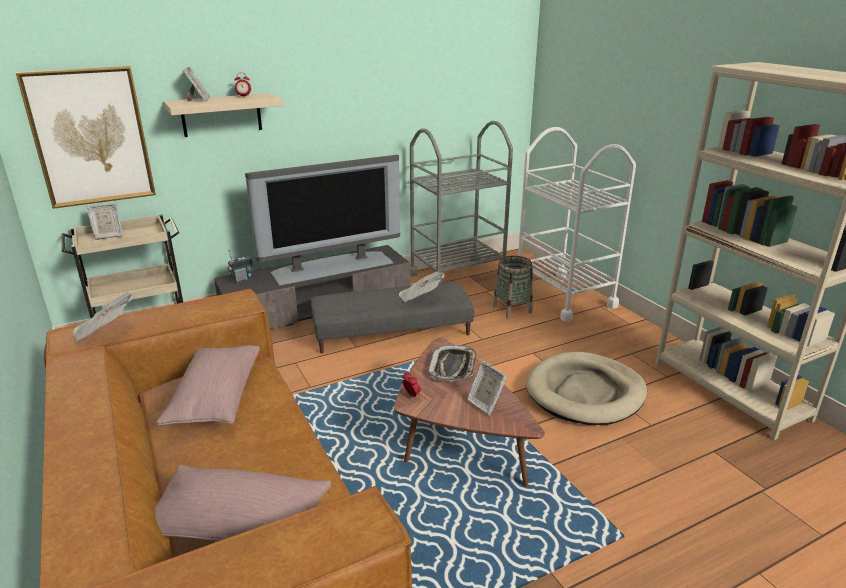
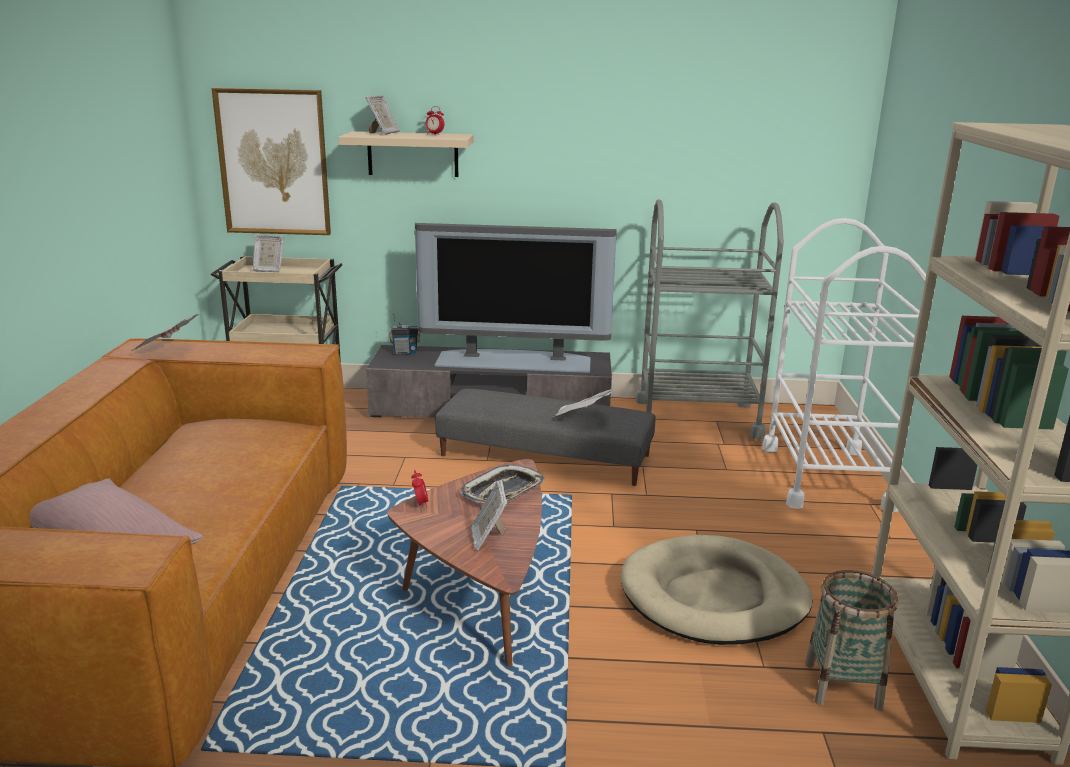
camera: 30 degrees right, 5 degrees down
pink pillow [156,345,260,426] -> none
basket [493,256,533,318] -> basket moved to [805,570,898,711]

